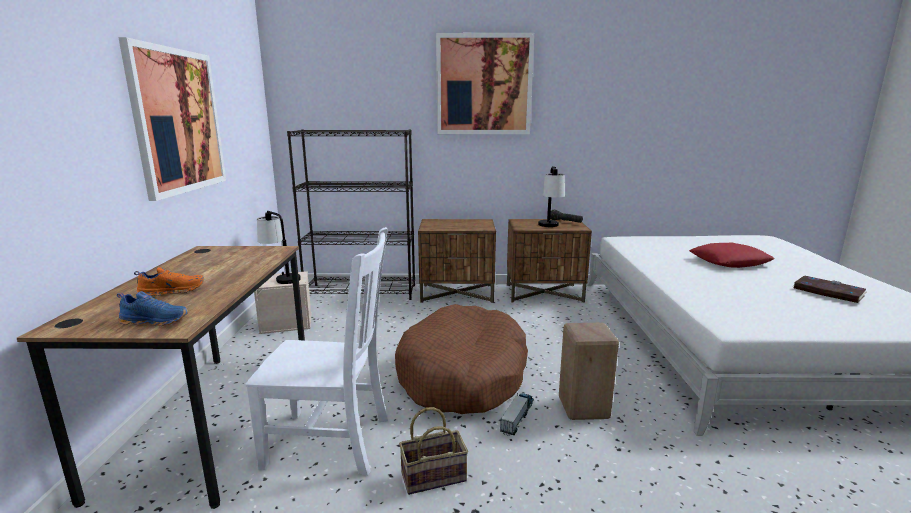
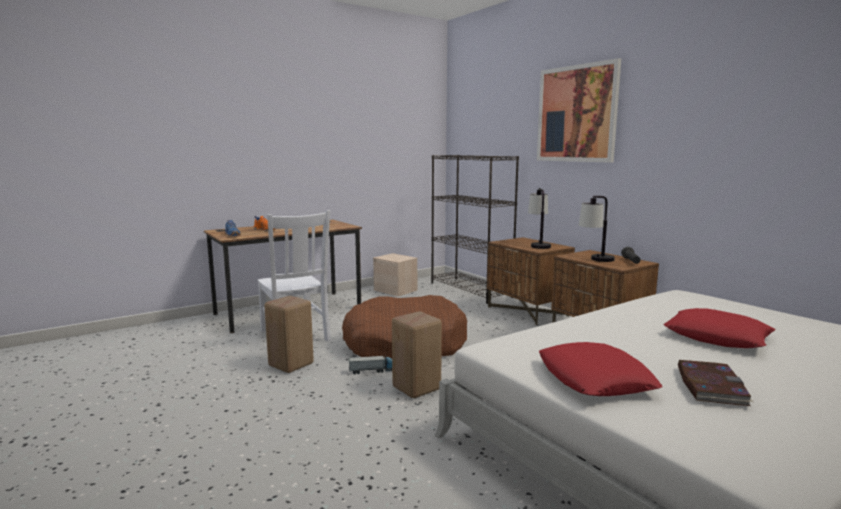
camera: 55 degrees right, 5 degrees down
picture [118,37,226,201] -> none
table lamp [257,211,301,284] -> table lamp moved to [528,188,551,249]
basket [399,407,468,495] -> beige stool [264,296,314,373]
none -> red pillow [539,342,663,396]

